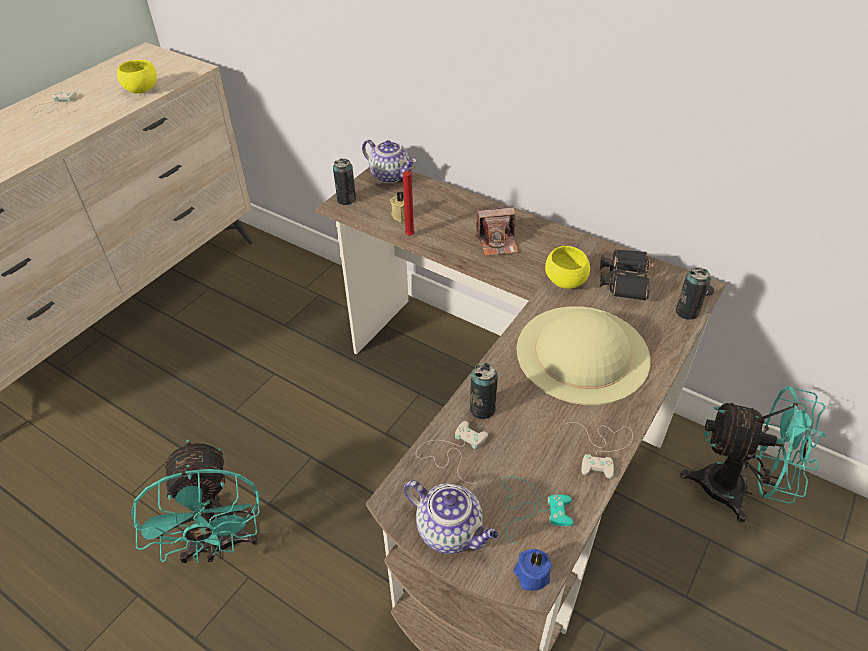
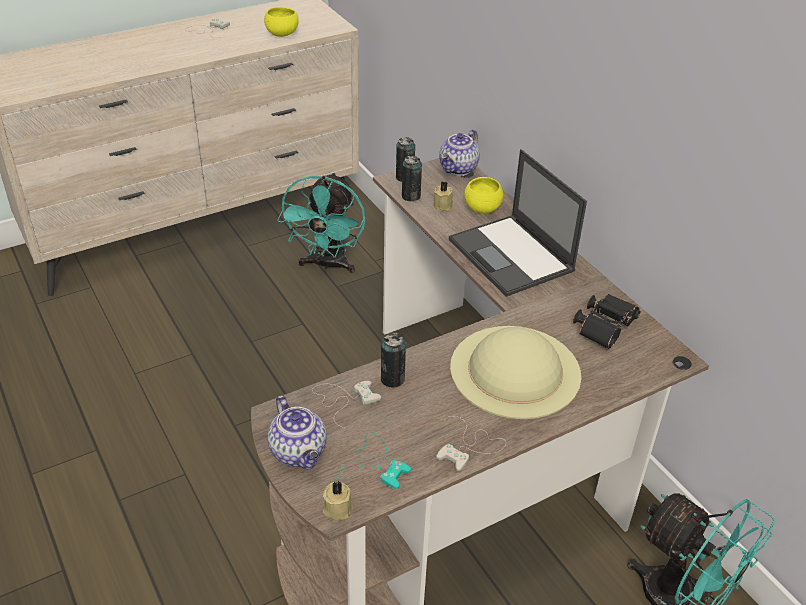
camera: 25 degrees right, 5 degrees down
turquoise fan [131,439,260,563] -> turquoise fan moved to [277,172,366,273]
teapot [362,139,416,183] -> teapot turned 60 degrees clockwise [439,129,480,176]
red candle [403,166,416,236] -> none
camera [475,206,519,256] -> laptop [449,149,587,297]
blue candle [513,549,552,591] -> beige candle [323,481,353,520]
yellow bowl [545,246,590,289] -> yellow bowl moved to [464,177,503,214]
can [676,267,711,320] -> can moved to [402,156,422,202]

